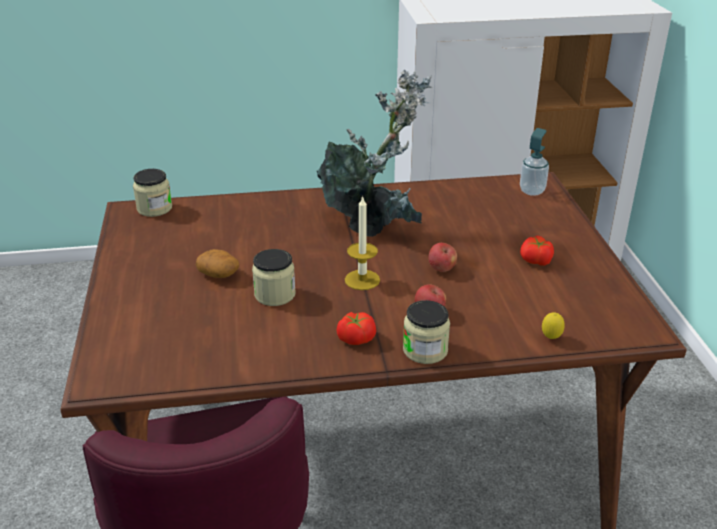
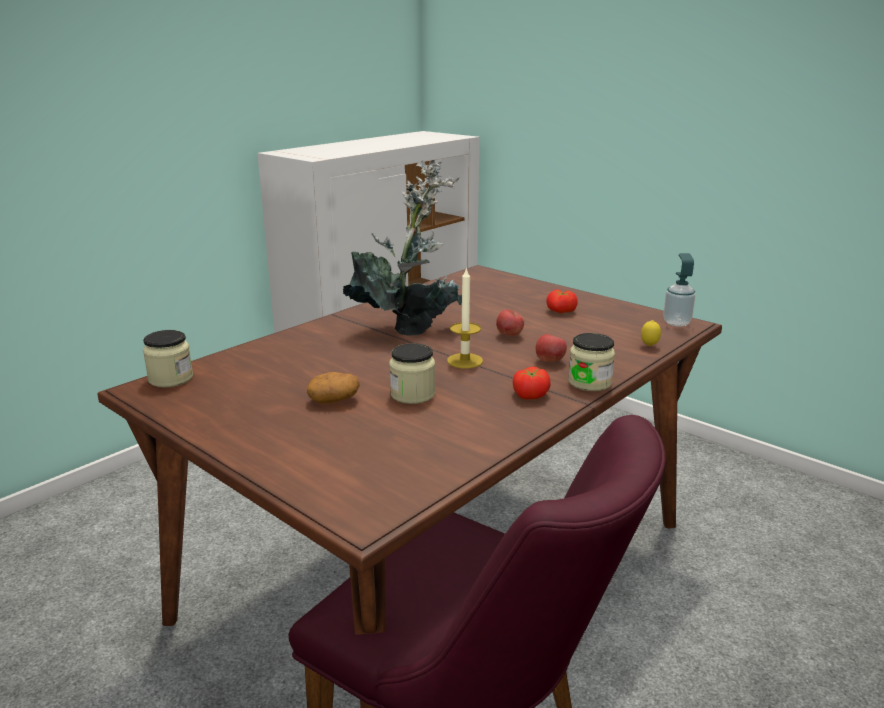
camera: 40 degrees left, 10 degrees down
soap dispenser [520,128,549,196] -> soap dispenser moved to [663,253,696,327]

